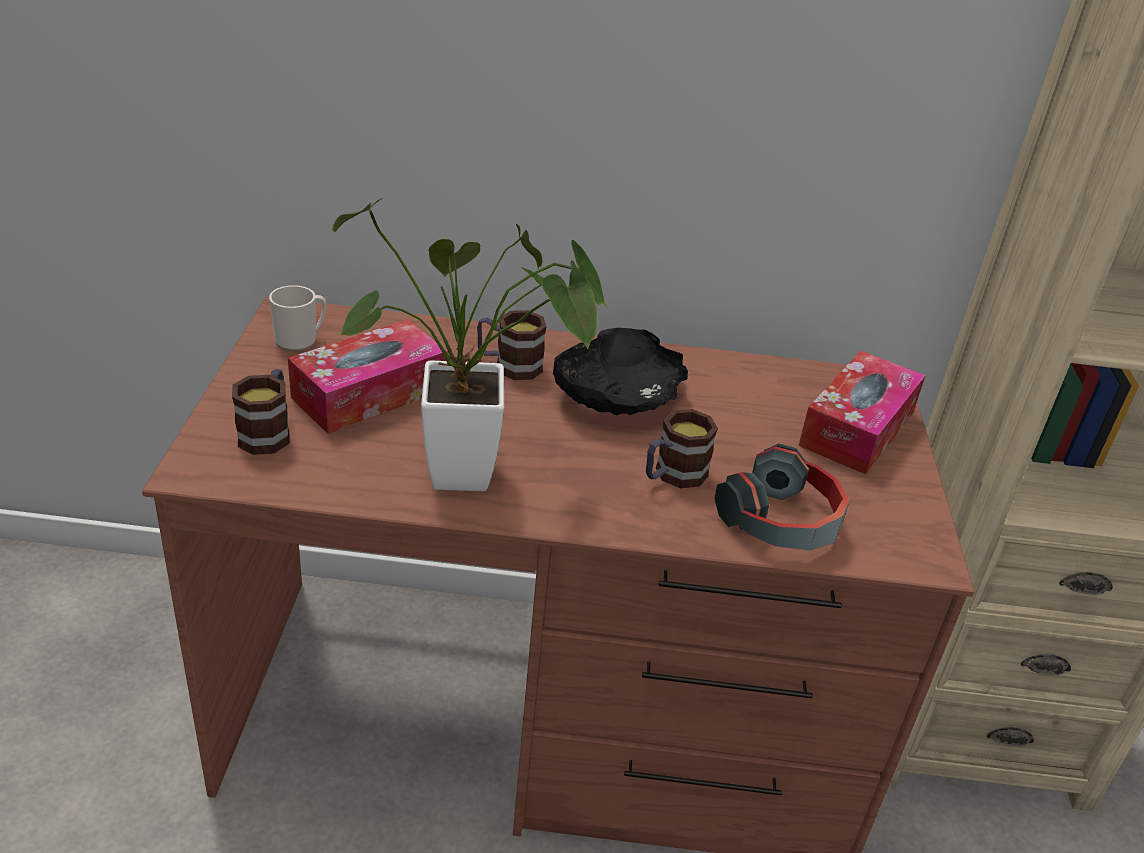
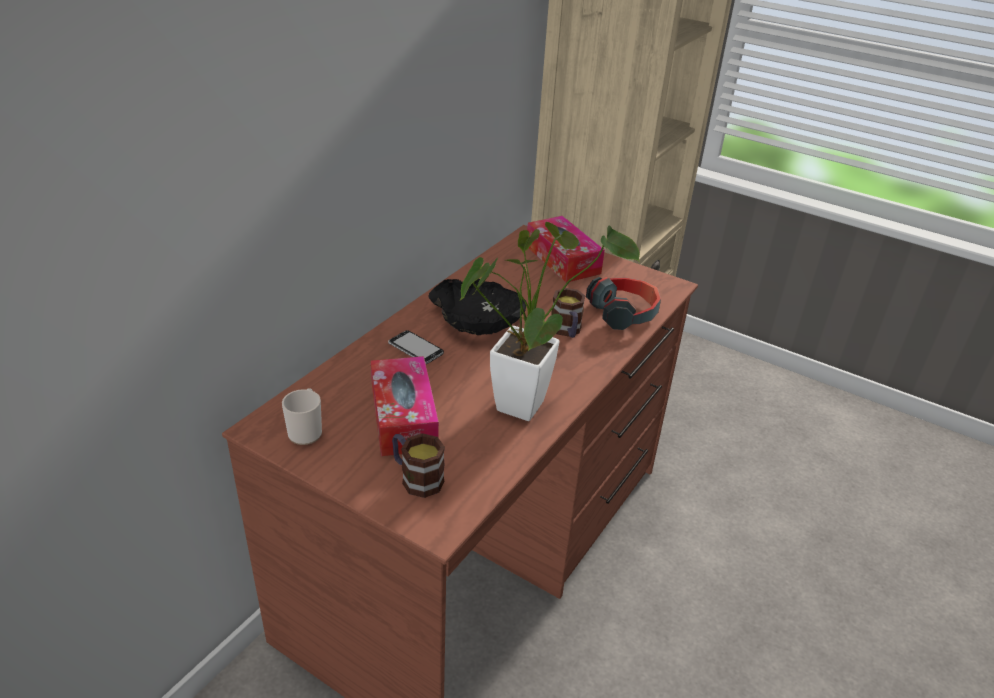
camera: 60 degrees left, 0 degrees up
mug [477,310,547,380] -> phone [388,330,444,364]

